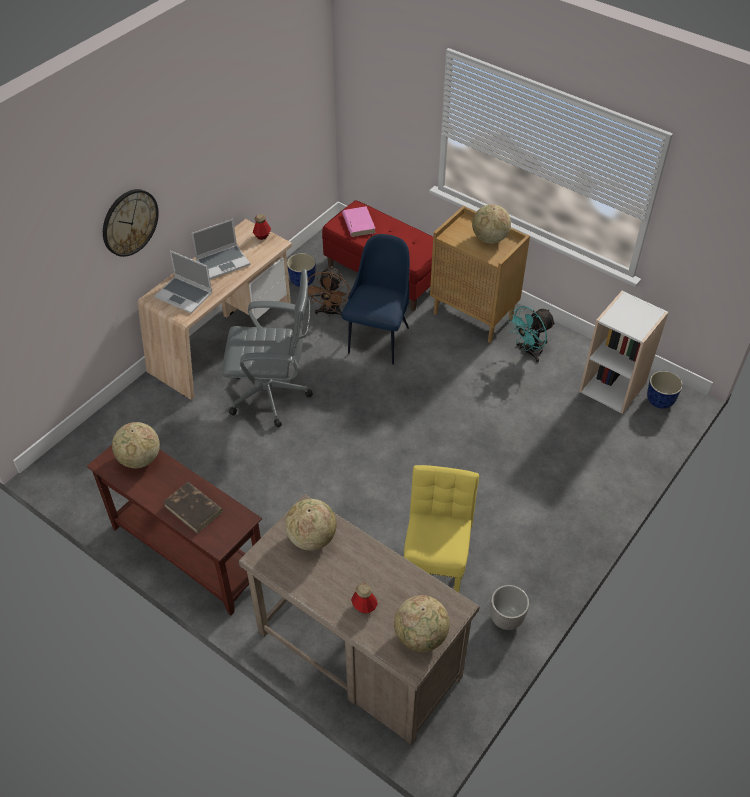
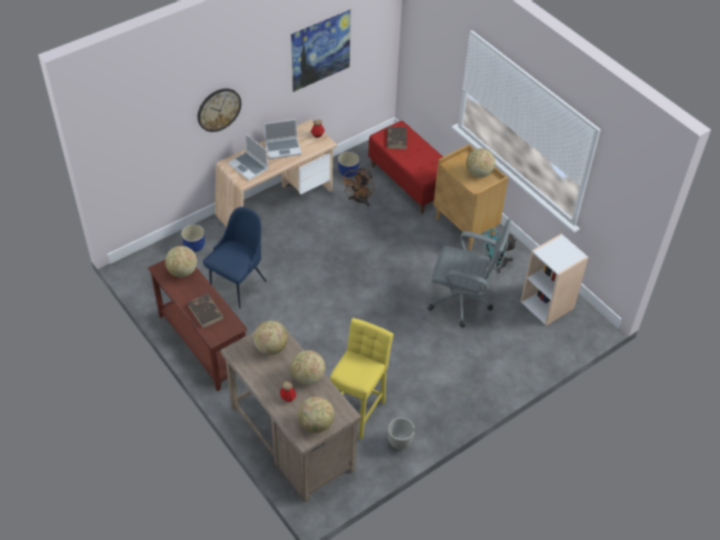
camera: 15 degrees right, 0 degrees up
grey office chair [222,269,313,428] -> grey office chair moved to [428,218,511,328]
pink book [342,206,376,237] -> brown book [387,127,407,149]
blue chair [342,234,410,365] -> blue chair moved to [203,207,266,308]
planter [647,371,683,409] -> planter moved to [181,224,205,252]
none -> globe [290,350,325,385]
none -> picture [291,9,351,92]

